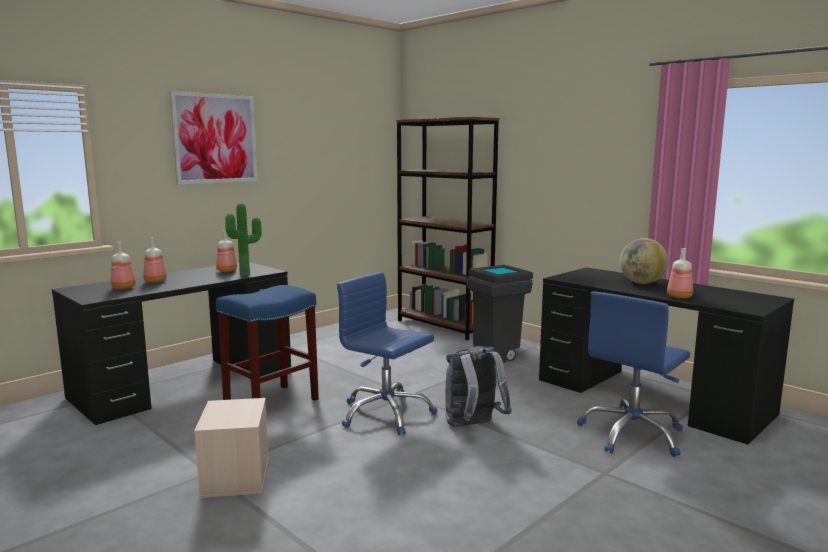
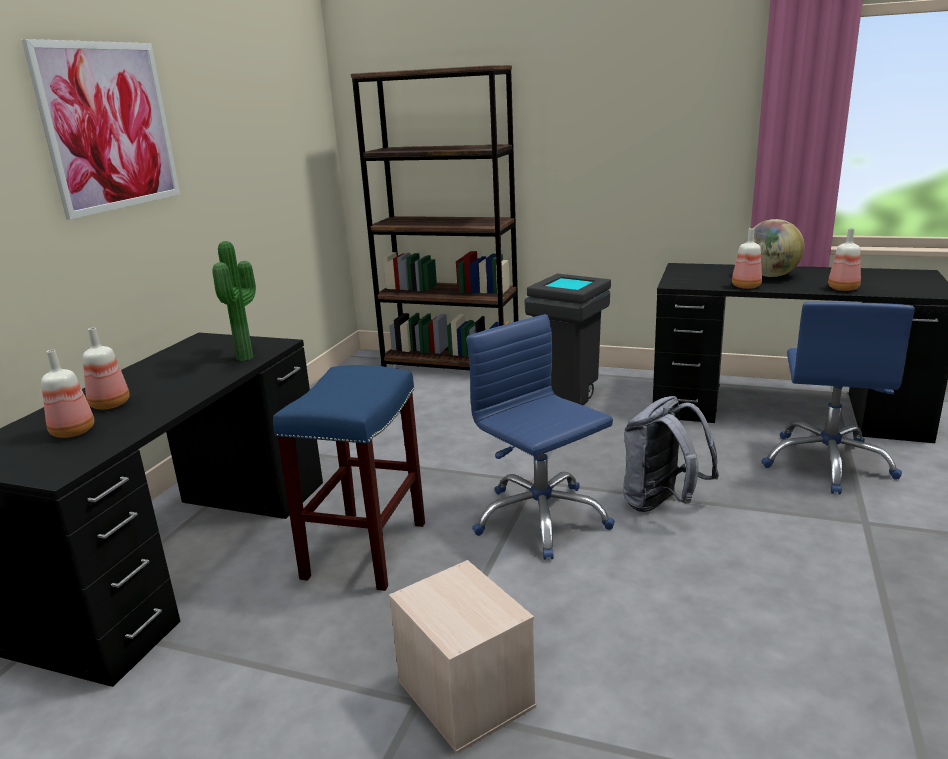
camera: 25 degrees left, 10 degrees up
bottle [216,230,237,272] -> bottle moved to [732,228,762,289]
blue office chair [337,272,437,435] -> blue office chair turned 45 degrees clockwise [466,314,615,560]

